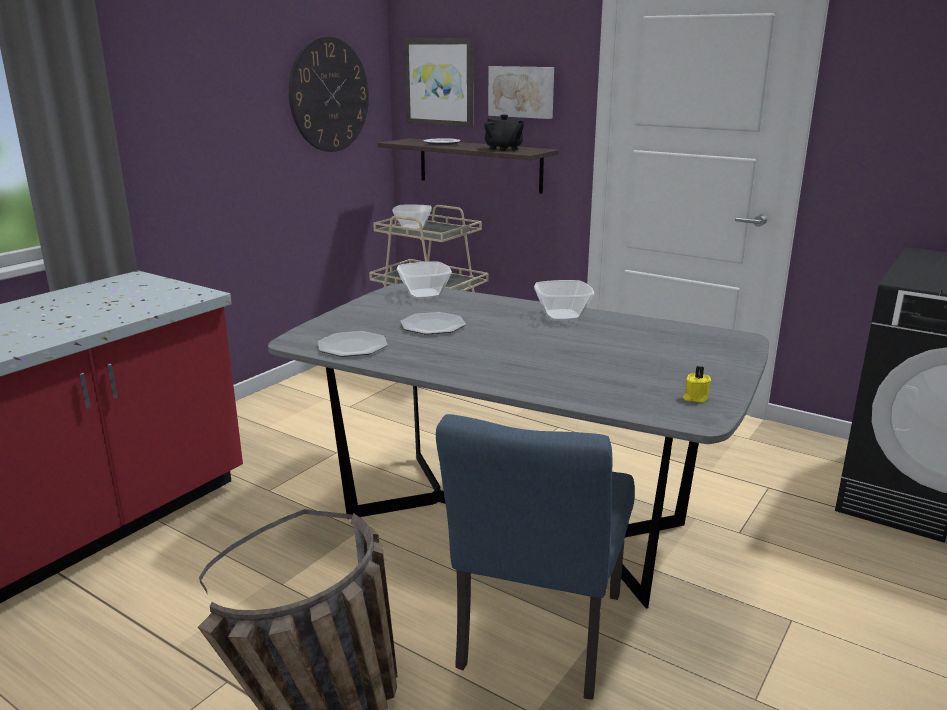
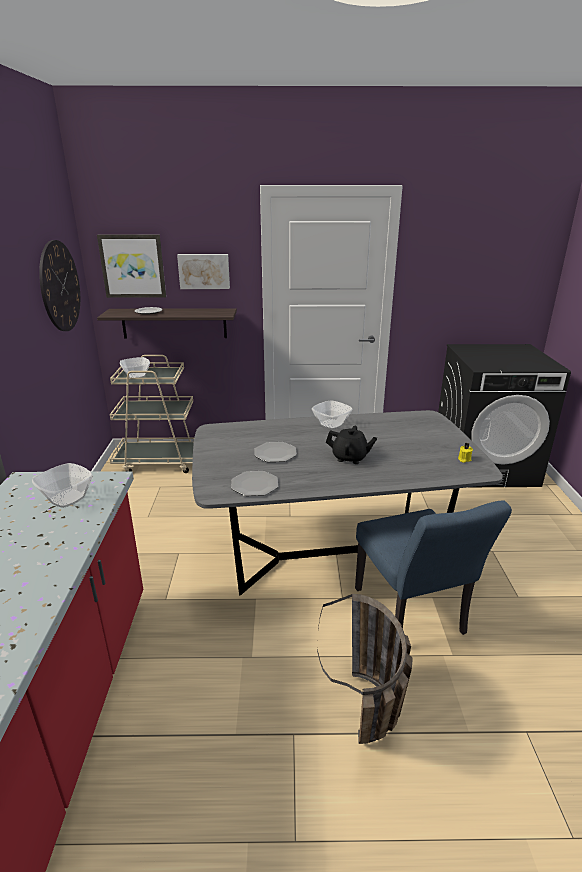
camera: 35 degrees left, 5 degrees up
bowl [397,261,452,299] -> bowl moved to [32,463,93,508]
black teapot [484,114,524,151] -> black teapot moved to [326,426,377,464]

